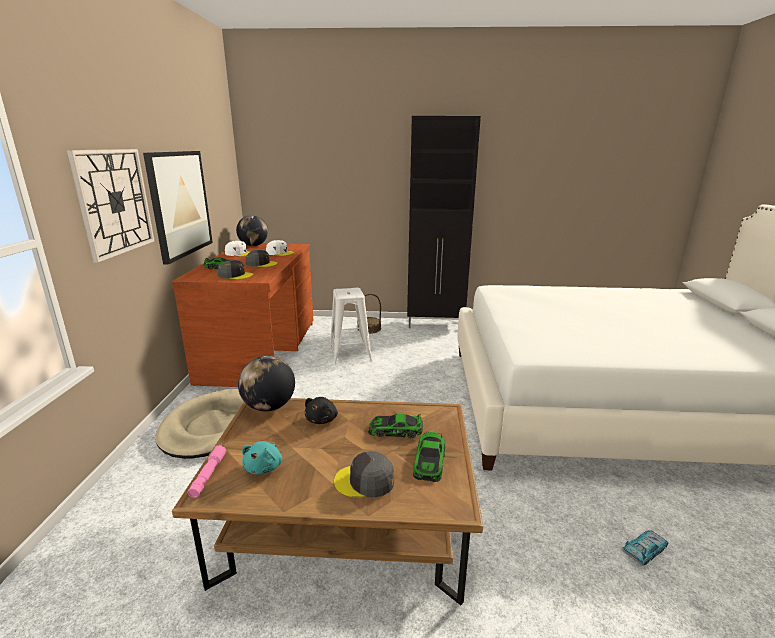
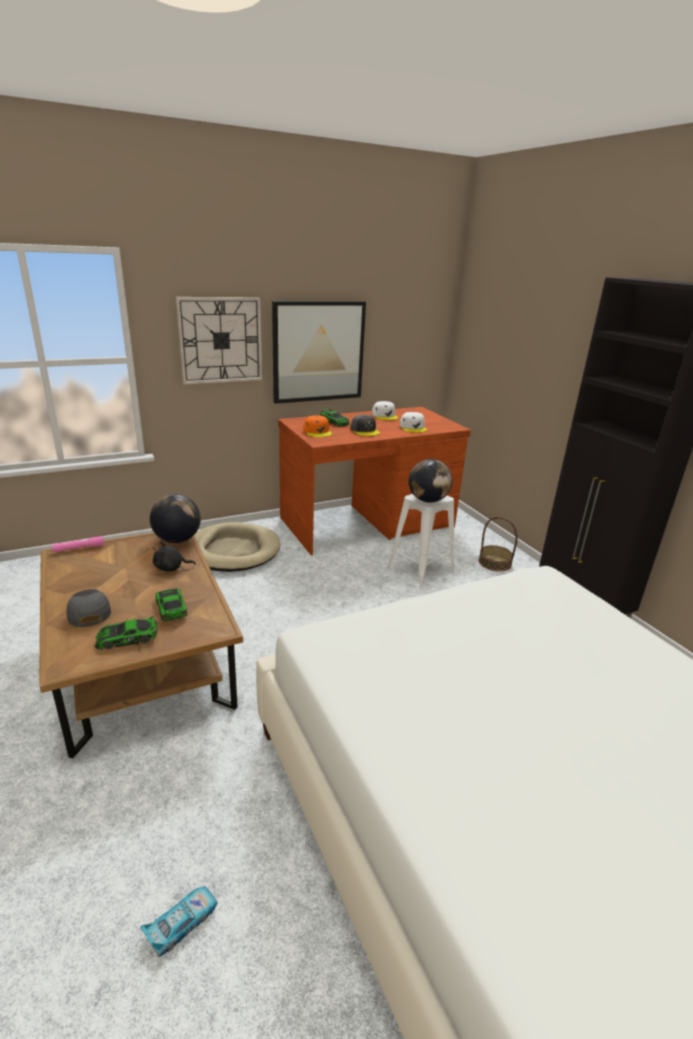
camera: 60 degrees right, 5 degrees up
grey cap [218,260,253,280] -> orange cap [303,415,332,437]
globe [236,215,268,246] -> globe moved to [409,459,452,503]
turquoise plush toy [242,441,282,475] -> none
toy car [622,530,668,566] -> toy car turned 75 degrees counterclockwise [140,886,218,957]

